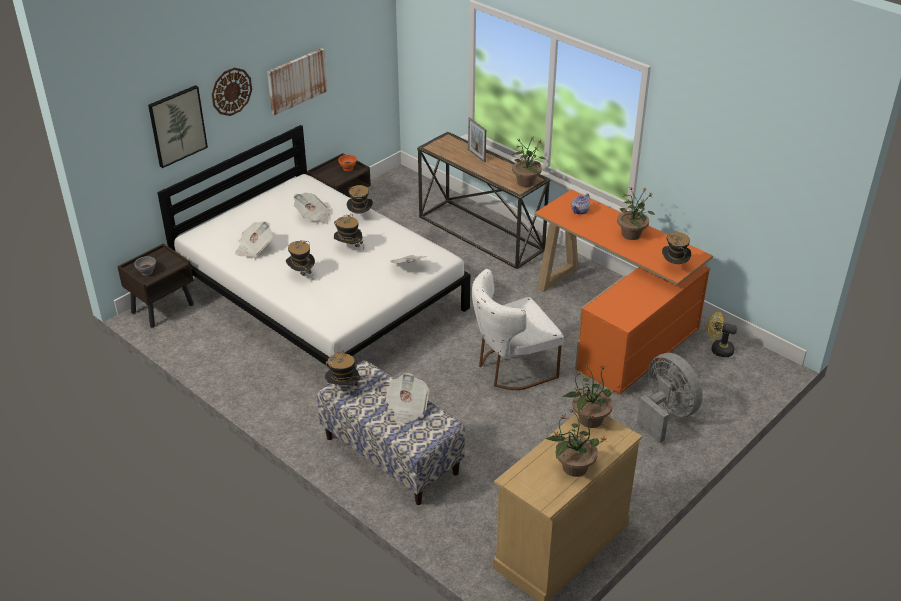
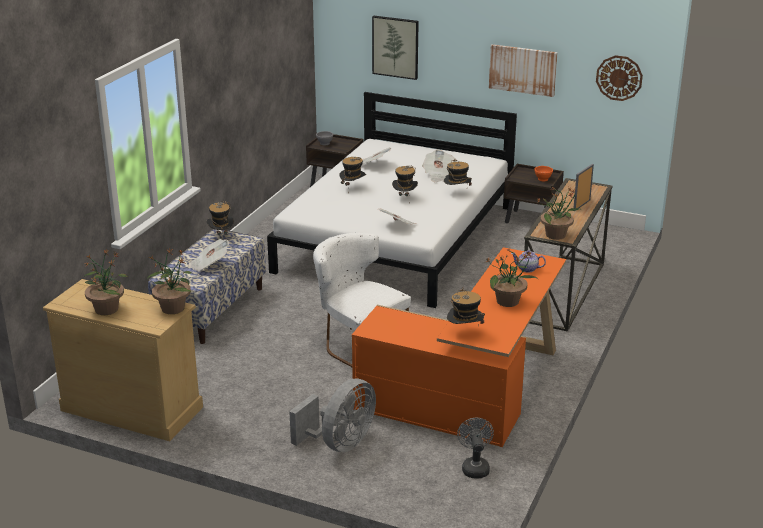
camera: 70 degrees right, 10 degrees down
wall clock [212,68,252,116] -> wall clock moved to [596,55,643,101]
yellow fan [708,312,737,357] -> grey fan [457,418,494,479]

